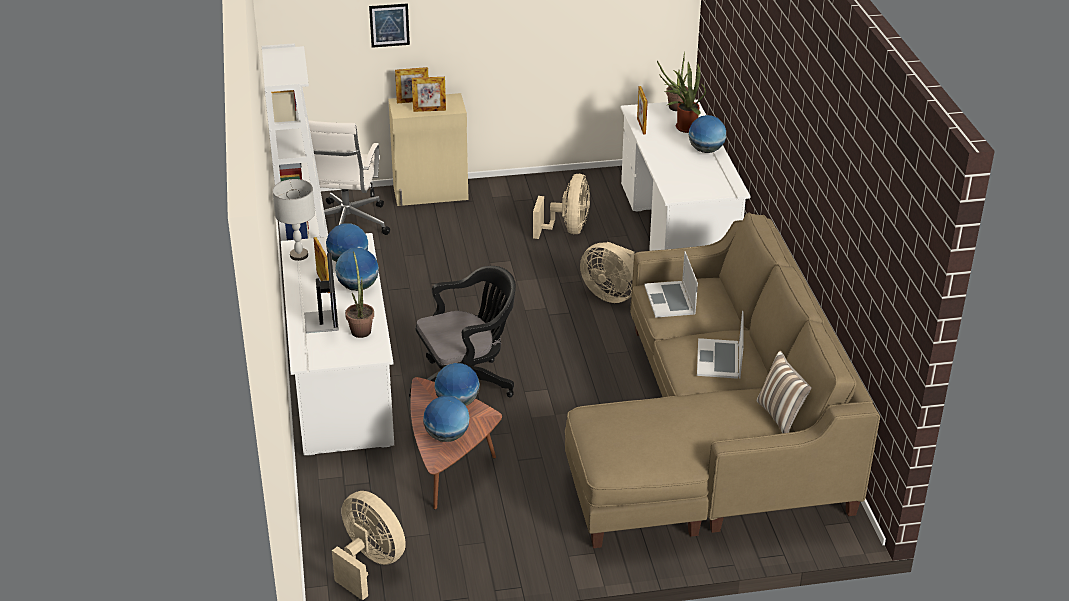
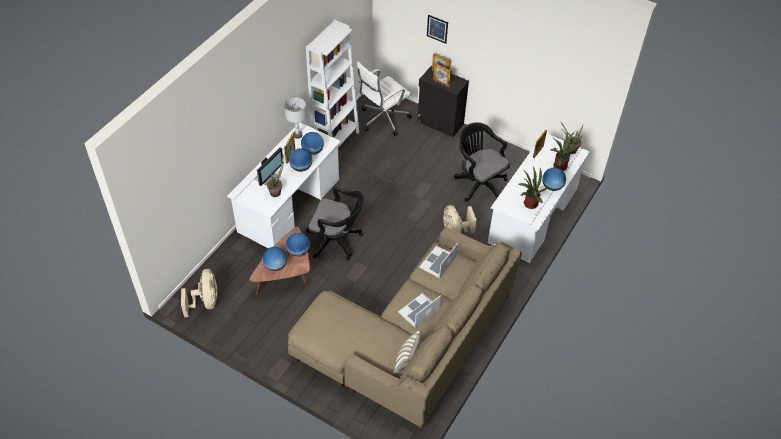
camera: 40 degrees right, 15 degrees up
beige cabinet [388,93,469,206] -> black cabinet [417,65,469,137]
beige fan [533,174,590,239] -> black office chair [454,122,510,202]
none -> potted plant [519,166,547,209]

